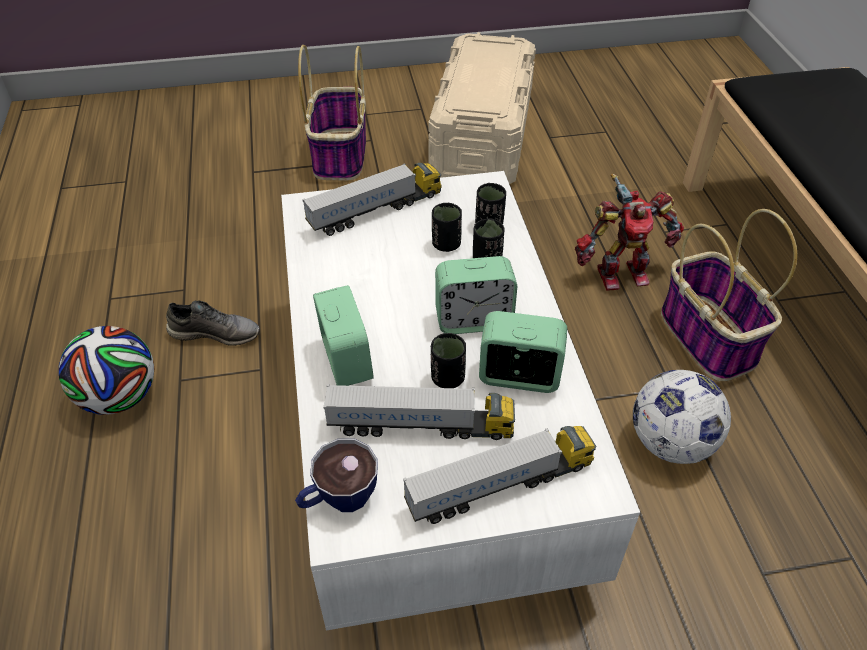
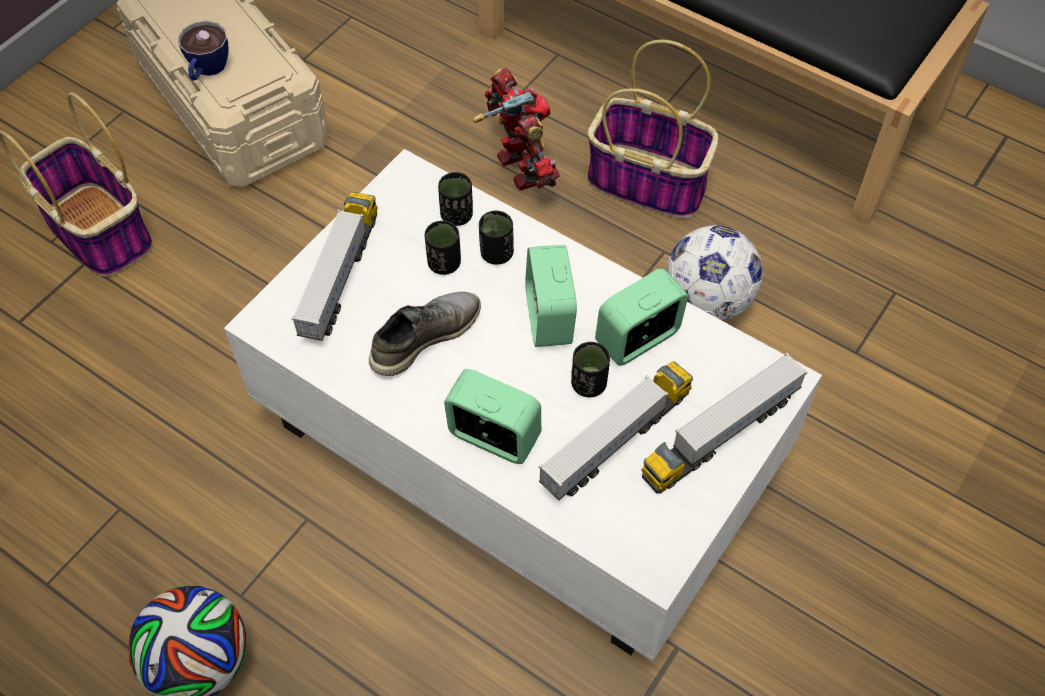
camera: 45 degrees left, 10 degrees up
grey shoe [166,300,260,346] -> grey shoe moved to [369,292,481,376]
cup [295,439,378,512] -> cup moved to [178,21,229,81]
toy truck [403,426,596,524] -> toy truck turned 150 degrees counterclockwise [641,352,808,494]
alarm clock [435,256,517,334] -> alarm clock turned 135 degrees clockwise [525,245,577,347]
toy robot [575,174,684,291] -> toy robot turned 60 degrees counterclockwise [473,68,560,190]

